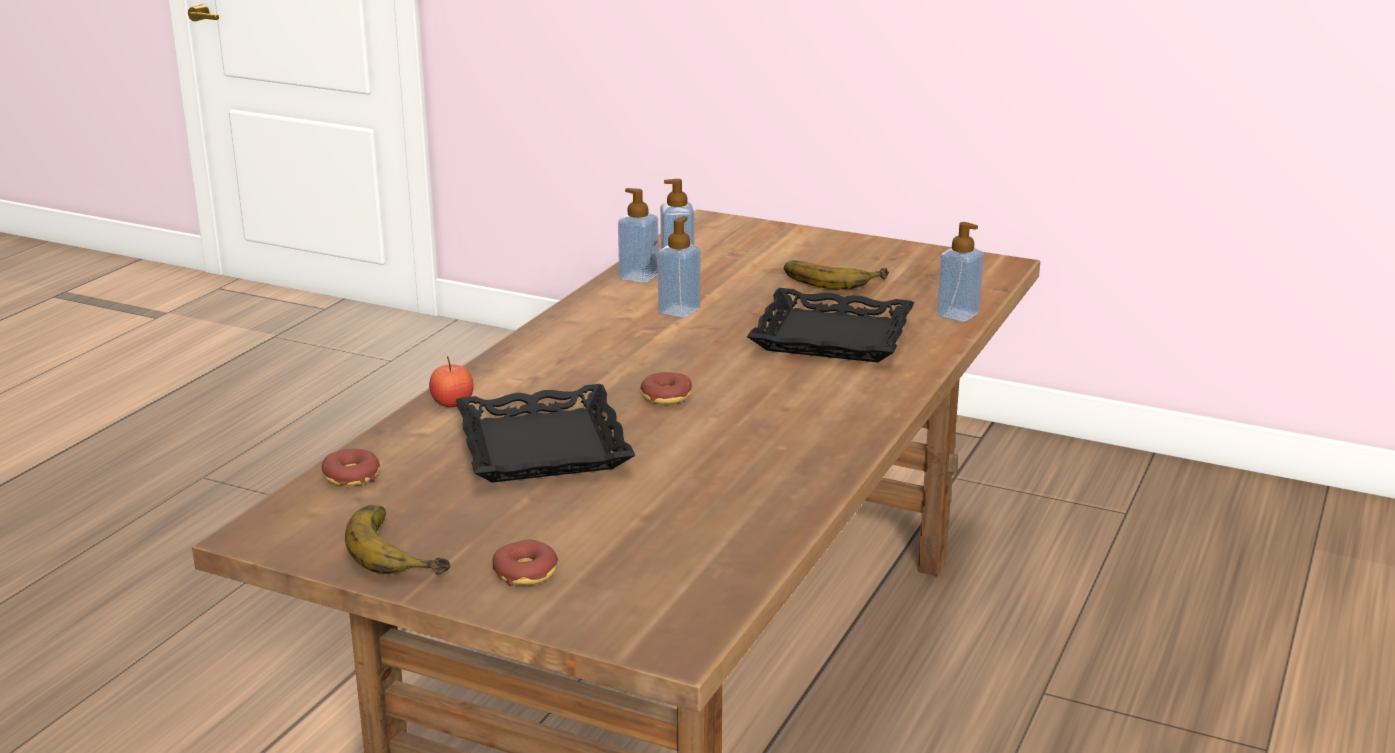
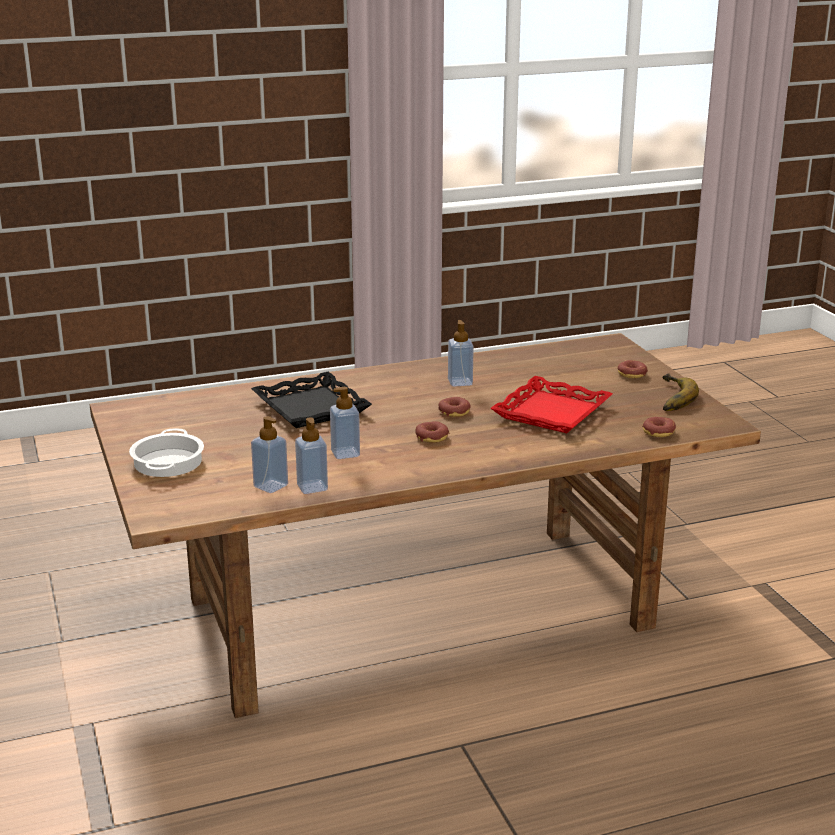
camera: 135 degrees left, 0 degrees up
apple [429,356,474,407] -> none
black tray [456,384,635,482] -> red tray [490,376,613,433]
banana [784,260,889,289] -> none
soap dispenser [937,222,984,322] -> soap dispenser moved to [448,320,474,387]
none -> cooking pot [129,429,204,477]
none -> donut [416,421,449,443]

